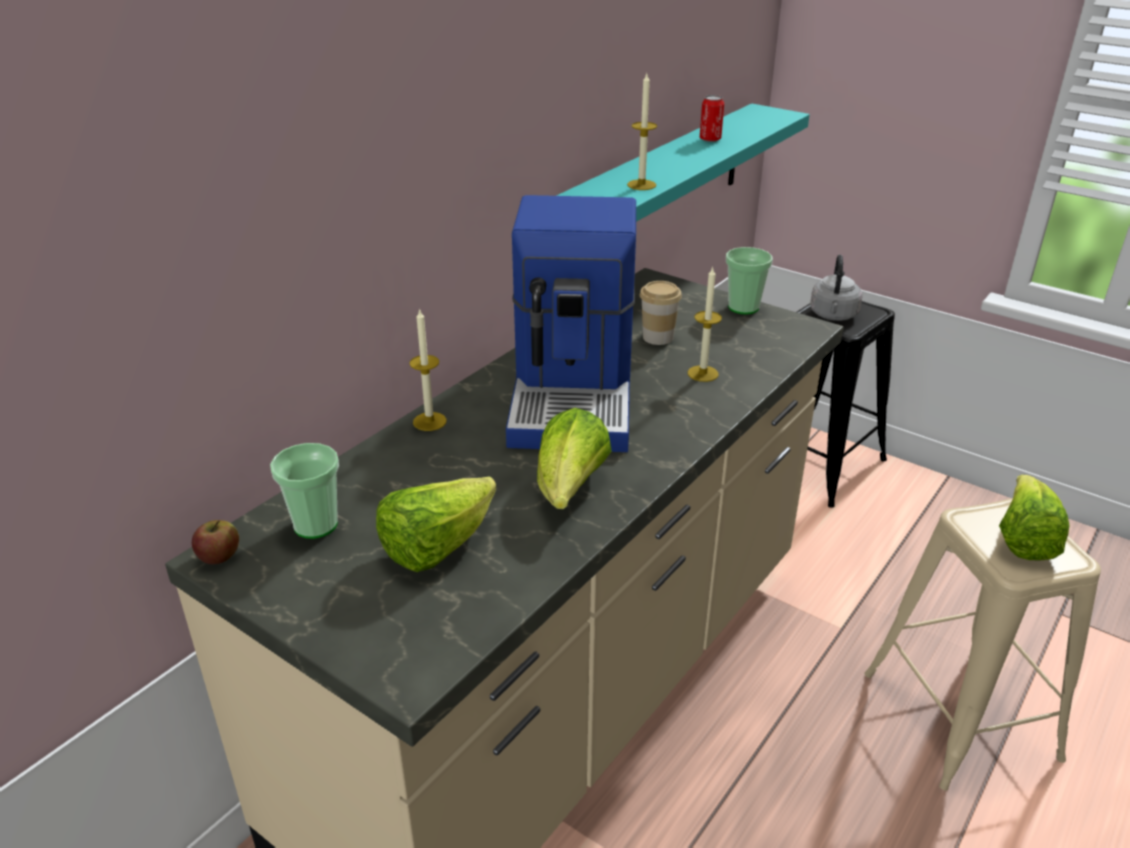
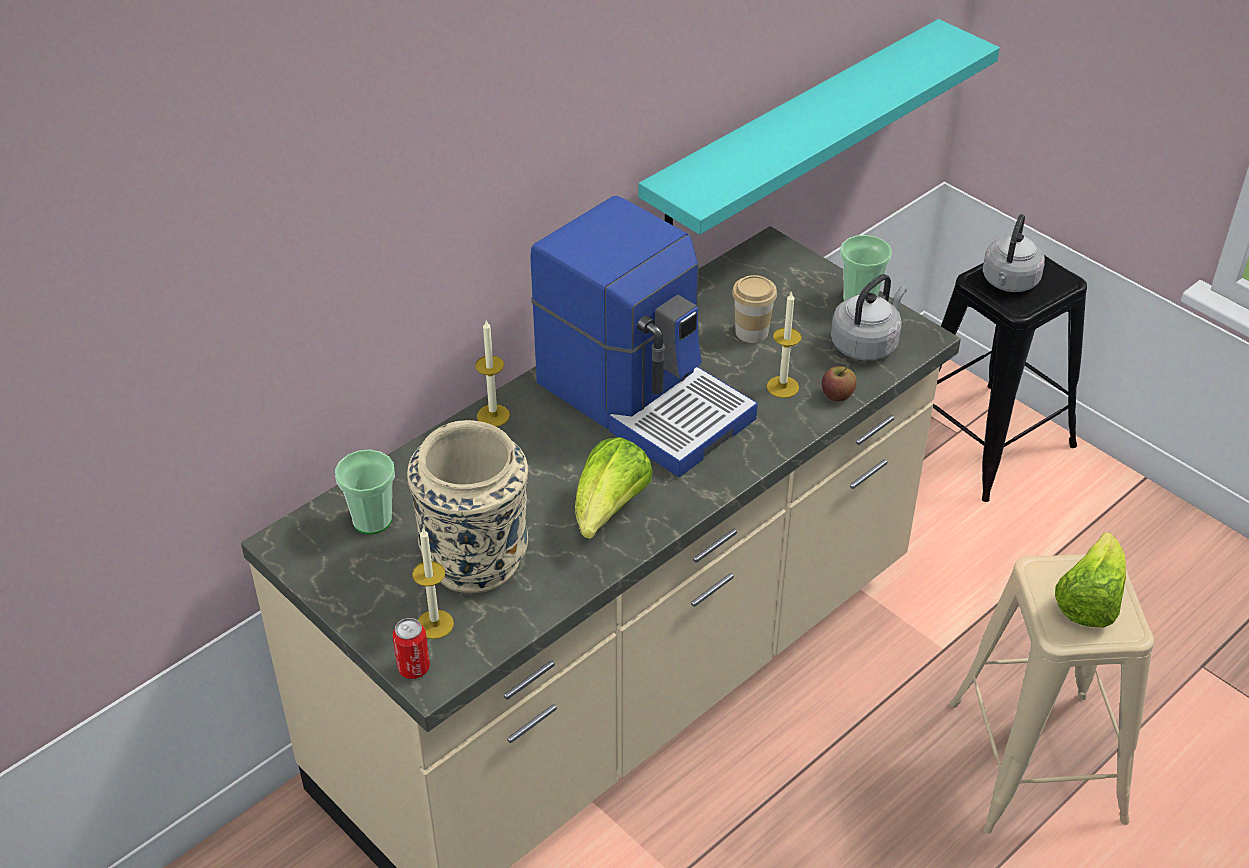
camera: 10 degrees right, 10 degrees up
apple [192,520,239,564] -> apple moved to [822,366,857,402]
lettuce [376,477,496,572] -> beige vase [407,420,528,593]
coffee machine [506,195,636,452] -> coffee machine turned 60 degrees counterclockwise [530,196,758,477]
candle [627,74,657,190] -> candle moved to [412,528,454,639]
can [700,95,724,142] -> can moved to [393,618,430,679]
none -> grey kettle [831,274,907,361]

